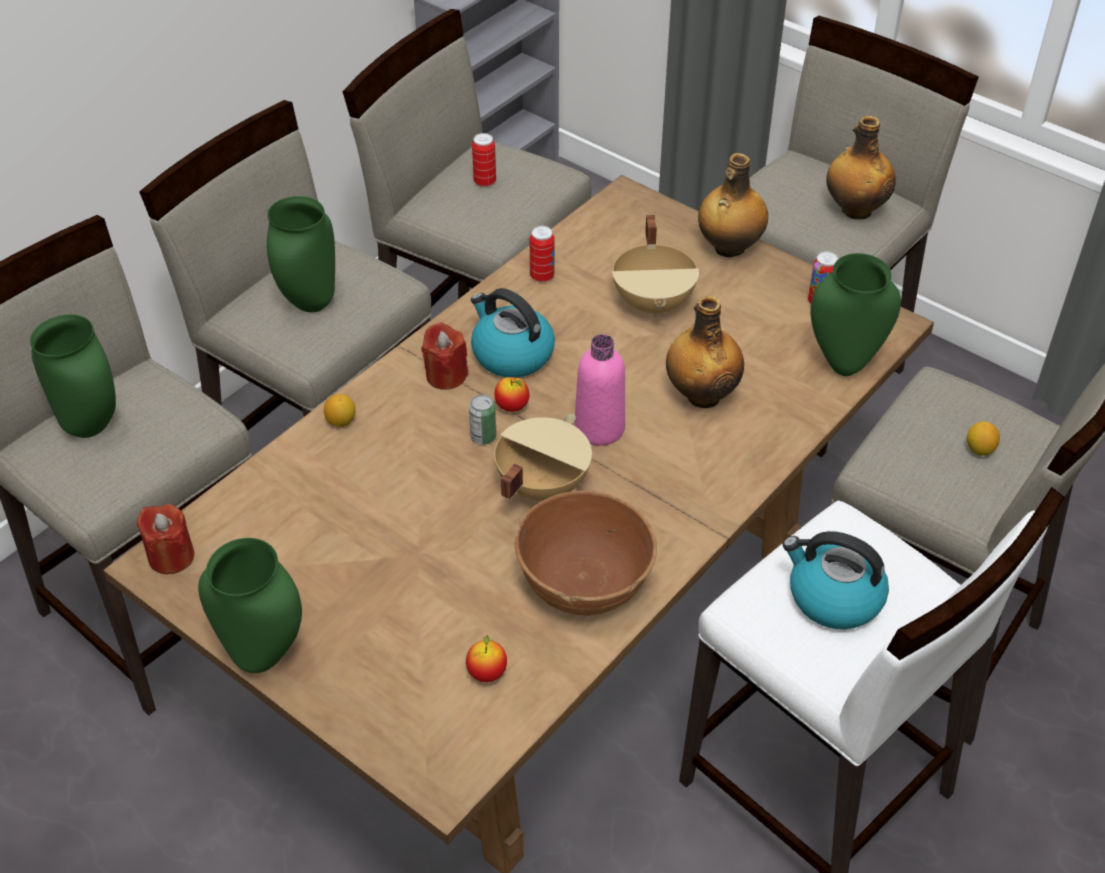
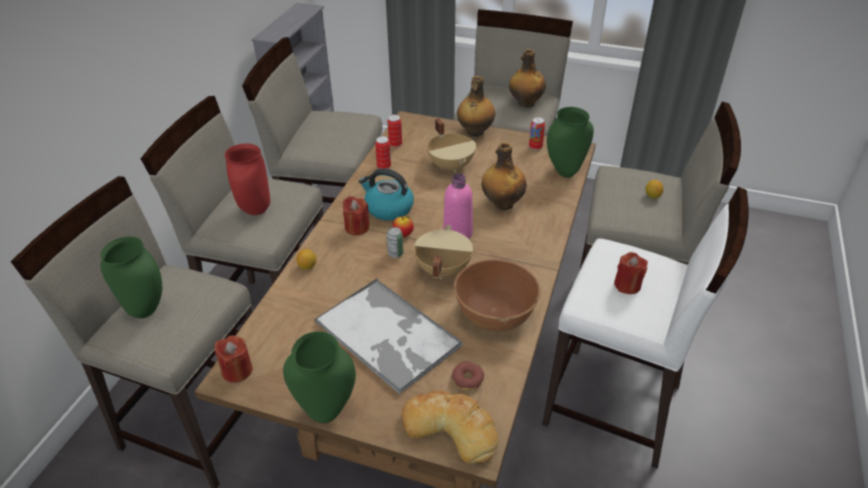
camera: 20 degrees left, 5 degrees down
green vase [267,196,335,312] -> red vase [225,143,270,215]
apple [466,635,507,682] -> donut [451,361,484,390]
can [472,133,496,187] -> can moved to [387,115,402,147]
kettle [783,531,889,629] -> red candle [614,252,648,294]
none -> tray [315,278,463,395]
none -> bread [401,391,498,464]

